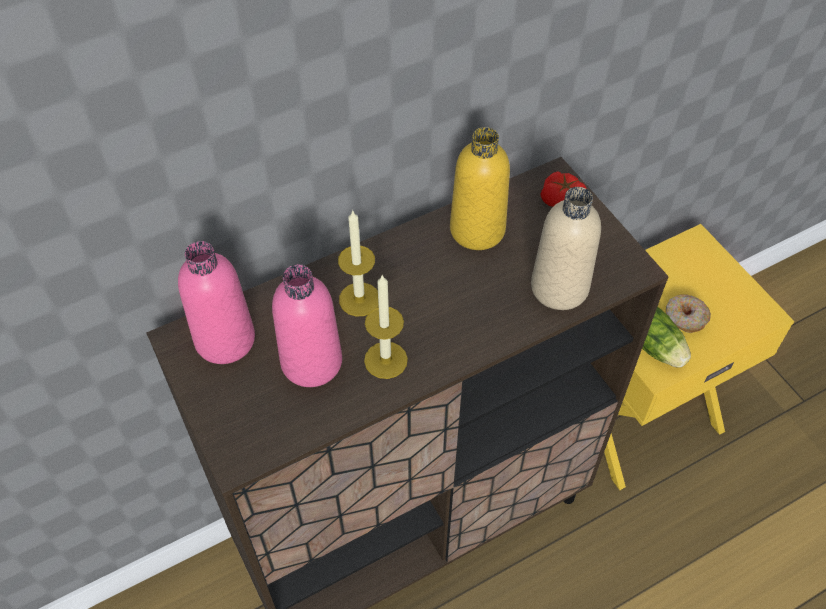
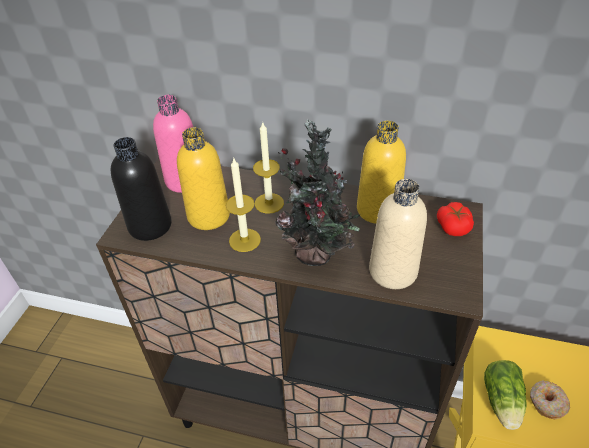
camera: 45 degrees right, 10 degrees down
pink bottle [272,264,342,387] -> yellow bottle [177,127,230,230]
none -> black bottle [111,137,171,241]
none -> potted plant [275,119,360,266]

